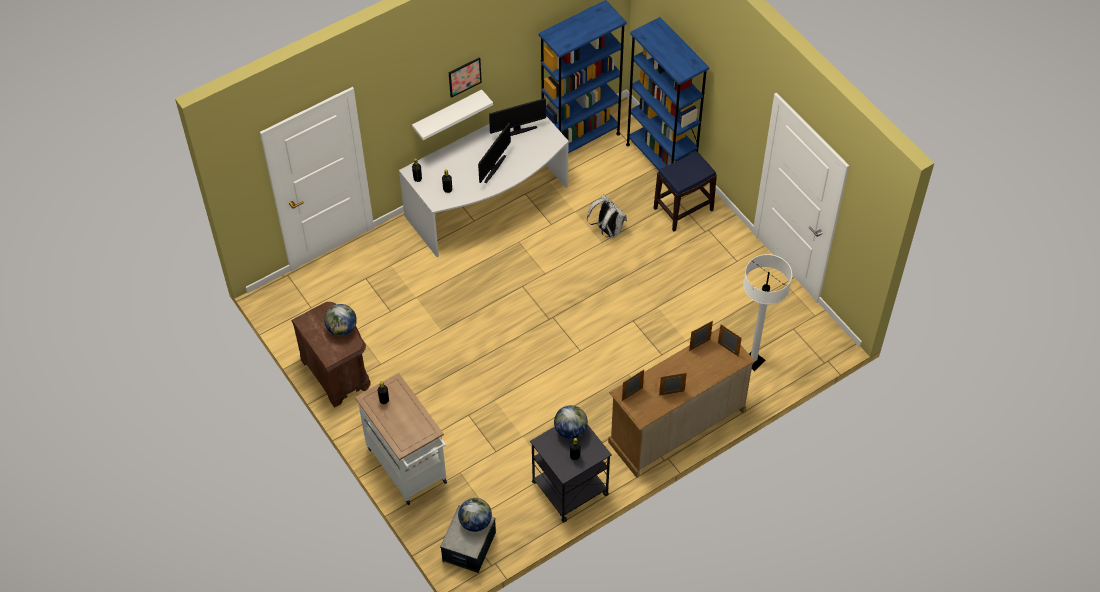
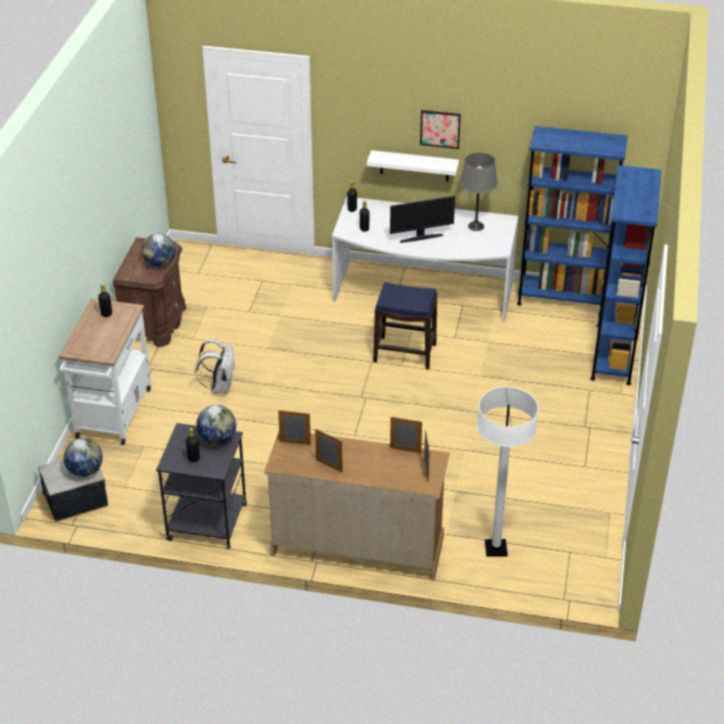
camera: 45 degrees right, 15 degrees down
monitor [489,98,546,136] -> grey table lamp [460,152,498,231]
white backpack [587,195,627,238] -> white backpack moved to [195,339,235,394]
stool [654,151,717,231] -> stool moved to [373,282,437,370]

